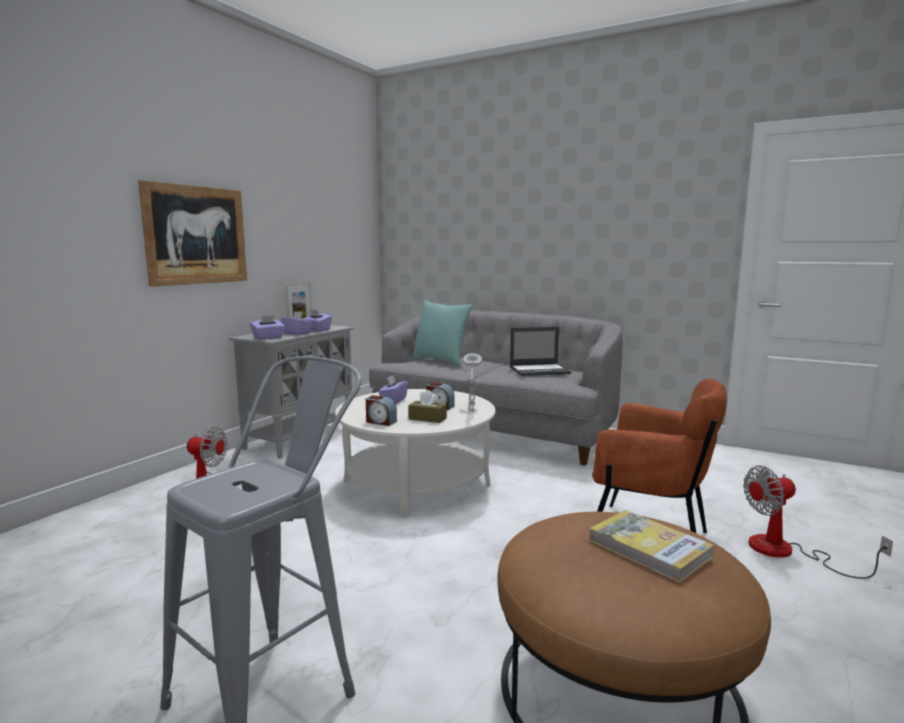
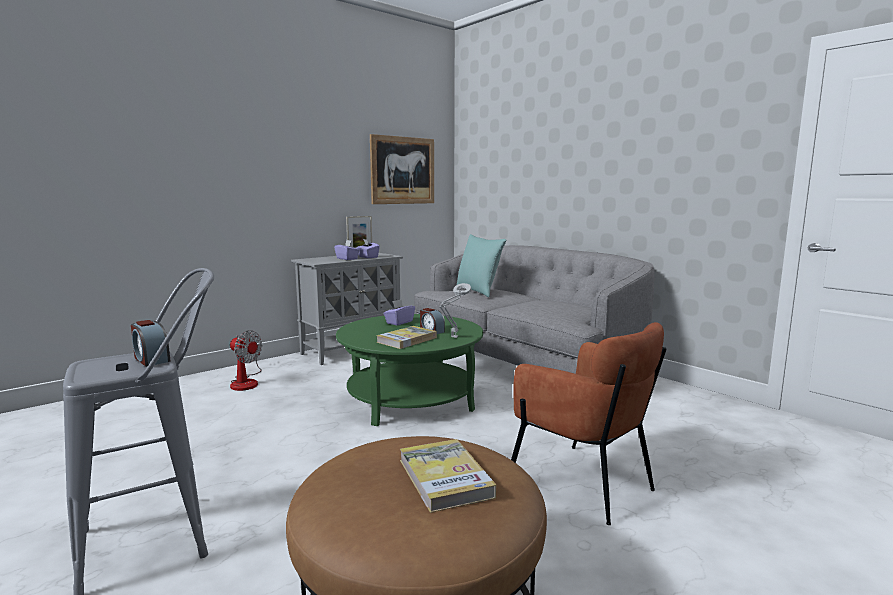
camera: 20 degrees right, 0 degrees up
picture [138,180,247,287] -> picture moved to [370,134,434,204]
purple tissue box [250,315,285,339] -> none
white coffee table [335,389,496,517] -> green coffee table [336,314,483,426]
alarm clock [366,395,397,426] -> alarm clock moved to [131,320,170,367]
brown tissue box [408,390,447,423] -> book [376,326,437,349]
laptop [510,327,571,376] -> none
fan [743,466,893,579] -> none

